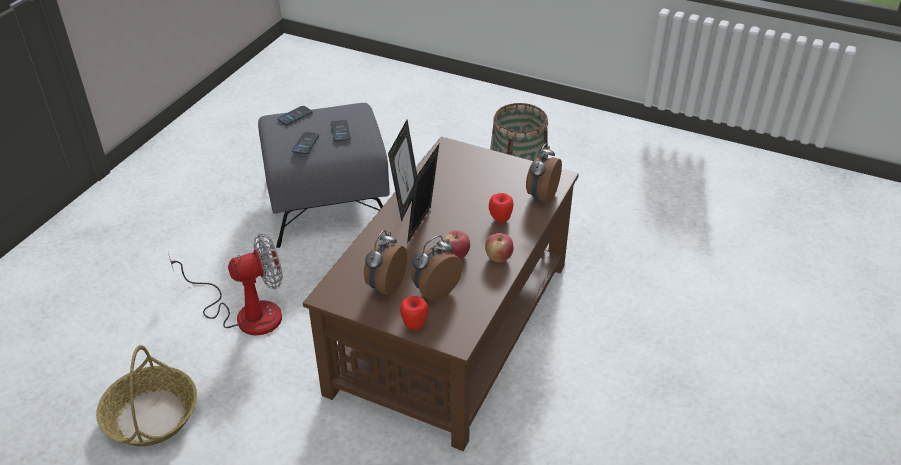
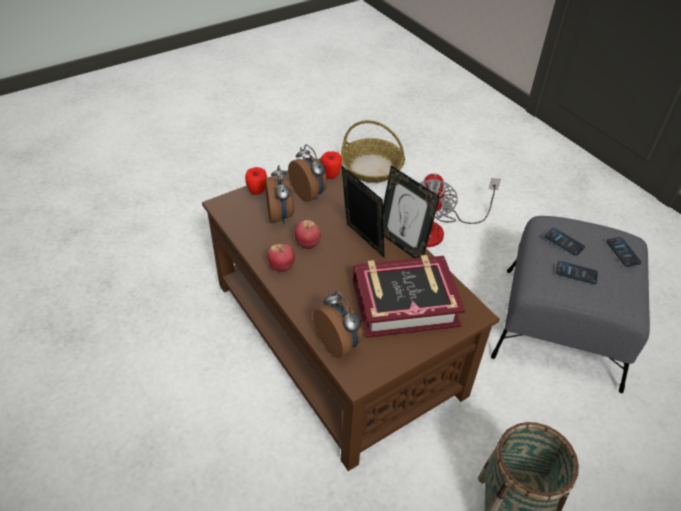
camera: 120 degrees right, 5 degrees up
apple [489,193,513,223] -> apple moved to [321,151,342,179]
none -> book [353,255,465,338]

